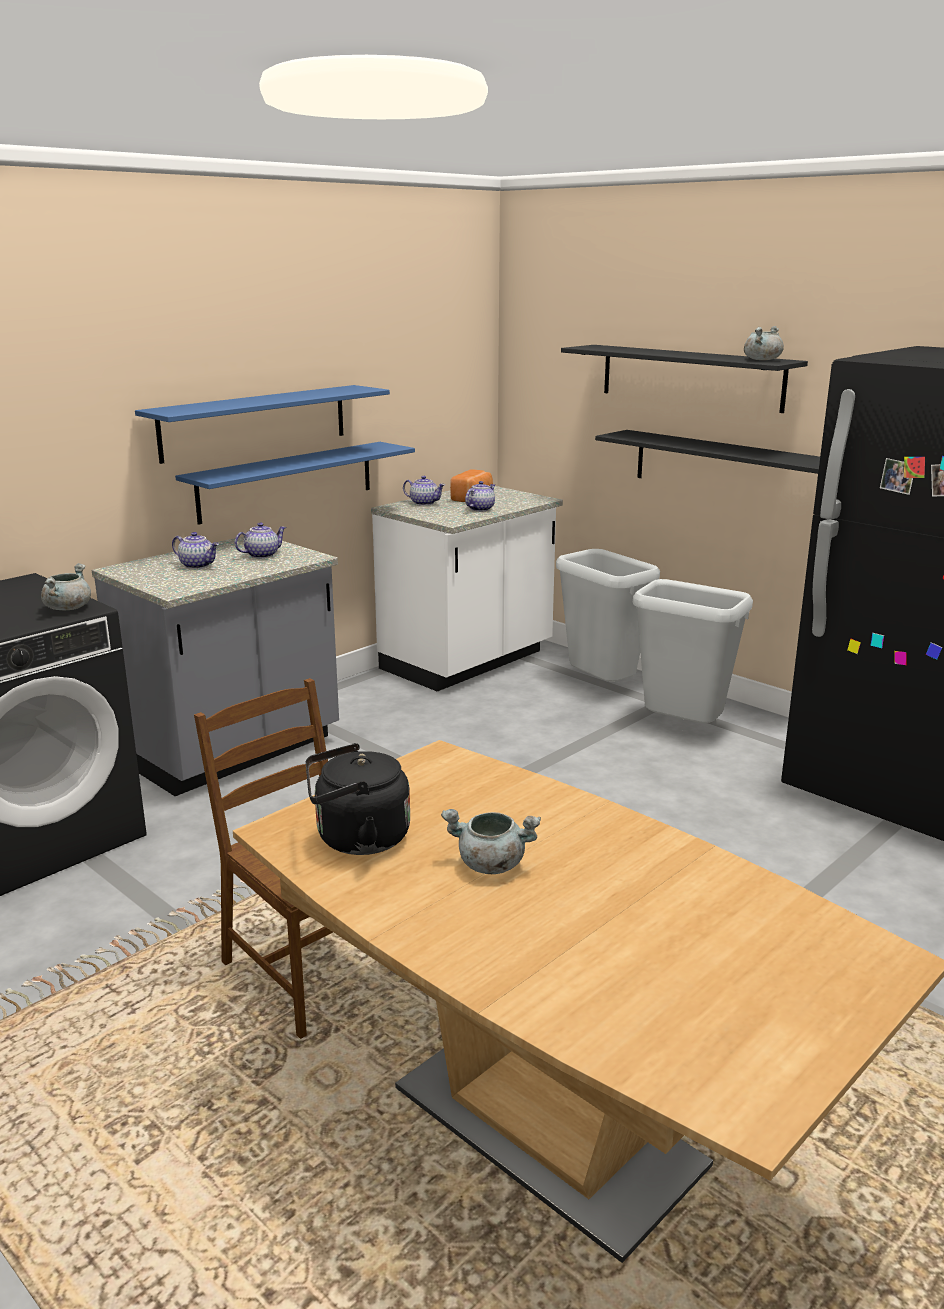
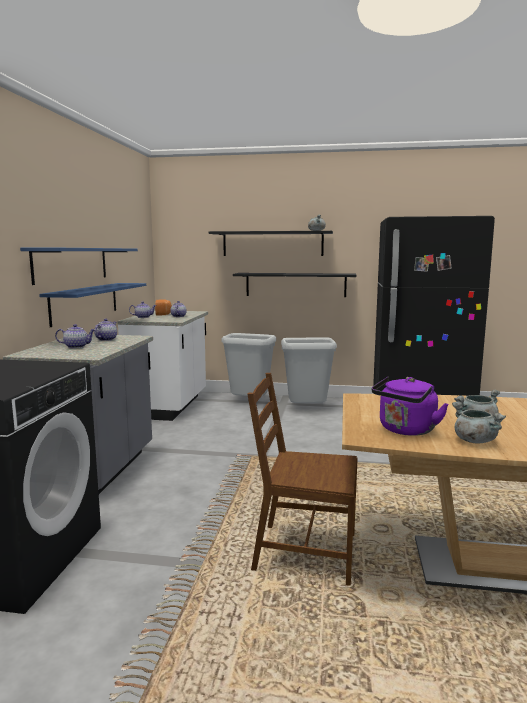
camera: 35 degrees left, 10 degrees down
grey cooking pot [41,563,91,610] -> grey cooking pot moved to [452,402,506,443]
black kettle [306,743,410,855] -> purple kettle [372,376,449,436]

